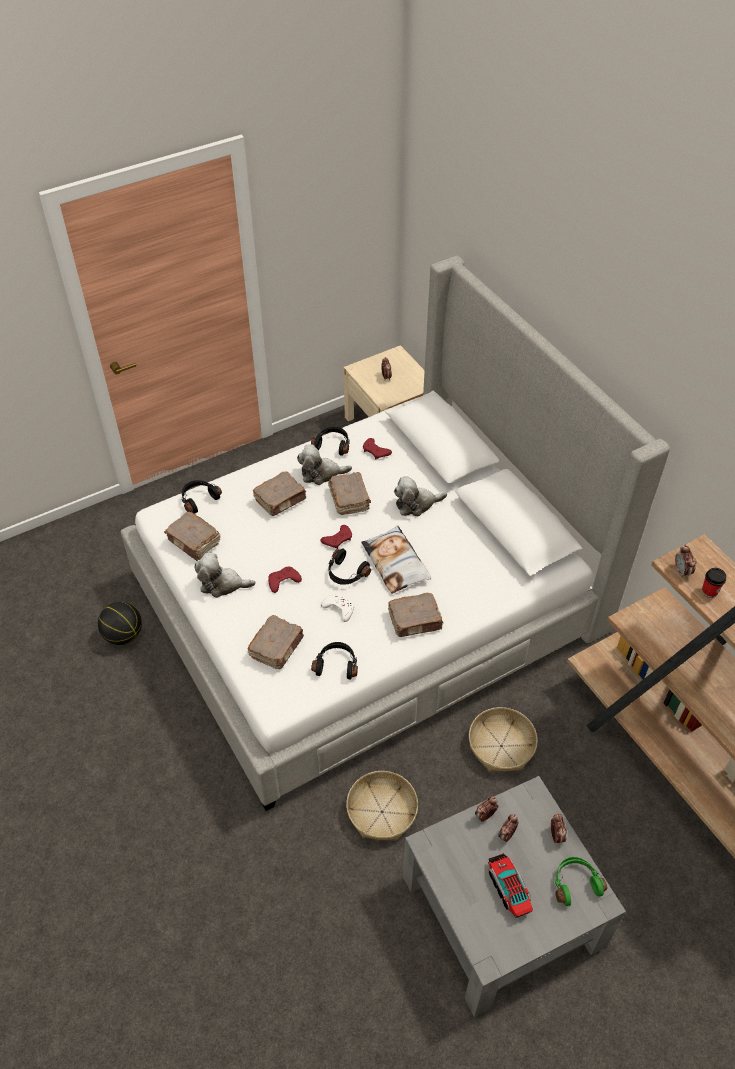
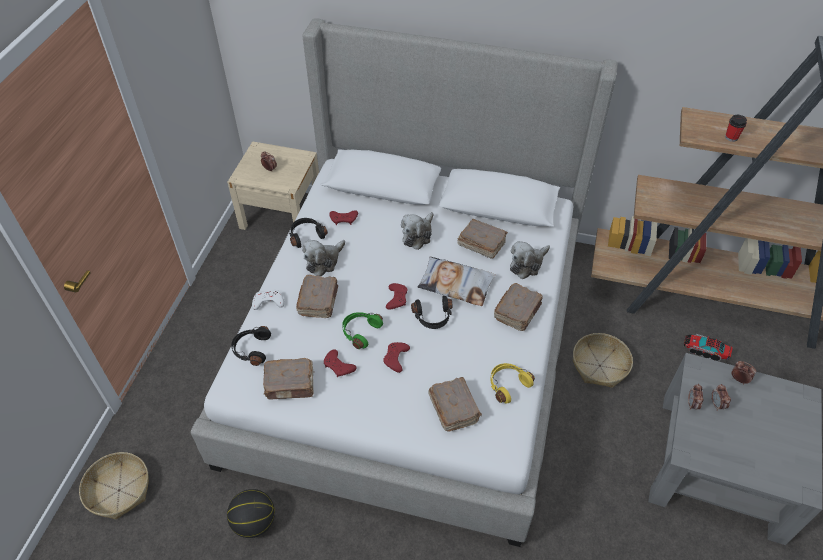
camera: 45 degrees left, 0 degrees up
plush toy [195,553,255,598] -> plush toy moved to [510,241,550,279]
black headphones [311,642,358,680] -> yellow headphones [490,363,535,404]
white game controller [321,593,354,622] -> white game controller moved to [252,290,284,310]
brown book [328,472,371,515] -> brown book moved to [458,219,508,259]
basket [346,771,418,841] -> basket moved to [79,452,149,520]
toy truck [488,853,533,918] -> toy truck moved to [683,334,733,361]
green headphones [554,857,607,906] -> green headphones moved to [342,312,383,349]
alarm clock [675,545,696,578] -> none
none -> red game controller [324,349,357,377]

